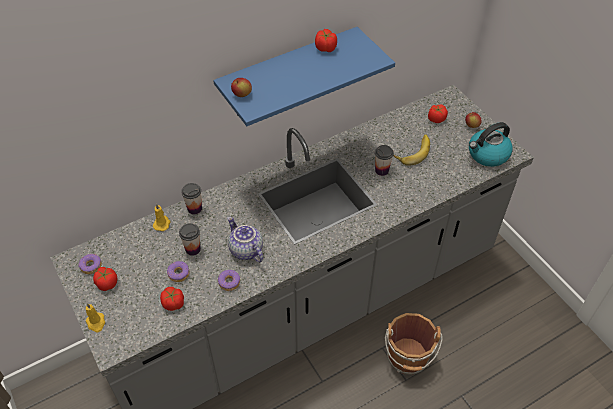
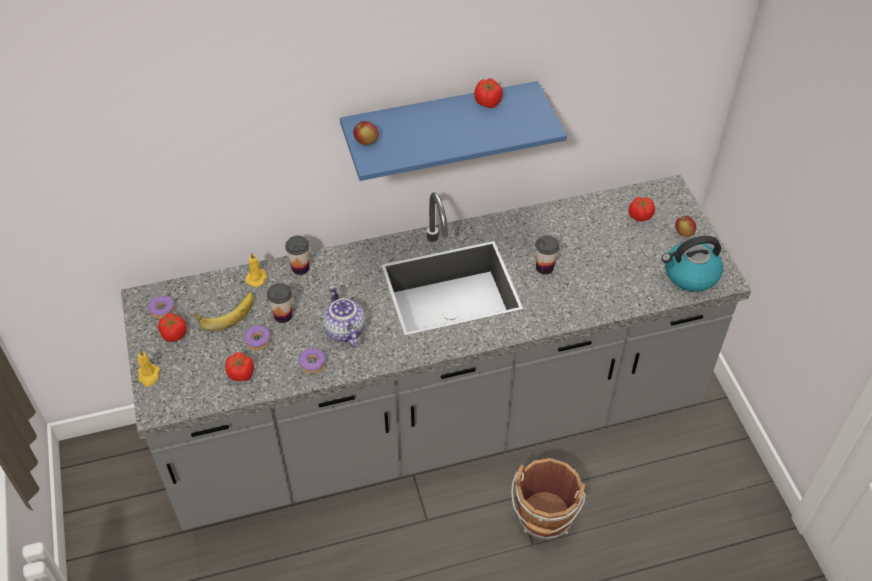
camera: 15 degrees right, 0 degrees up
banana [394,134,430,166] -> banana moved to [194,292,254,331]

